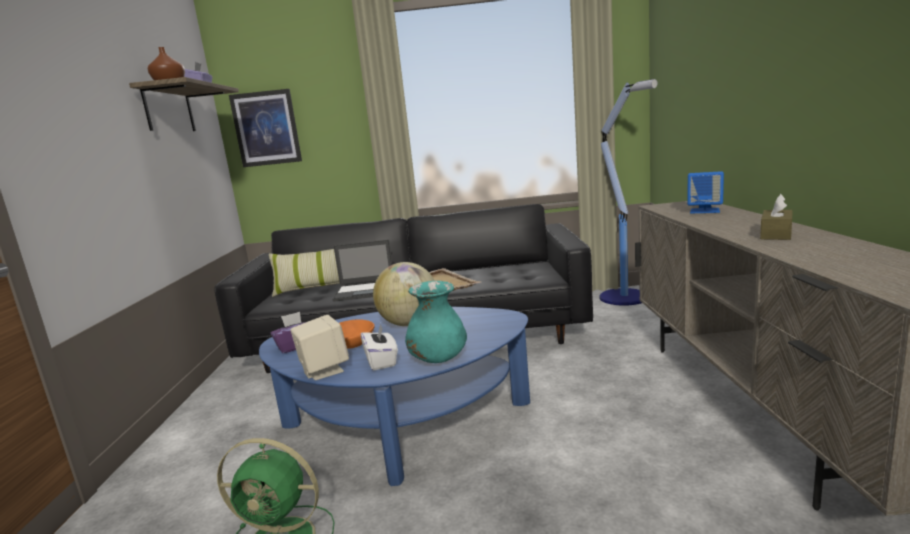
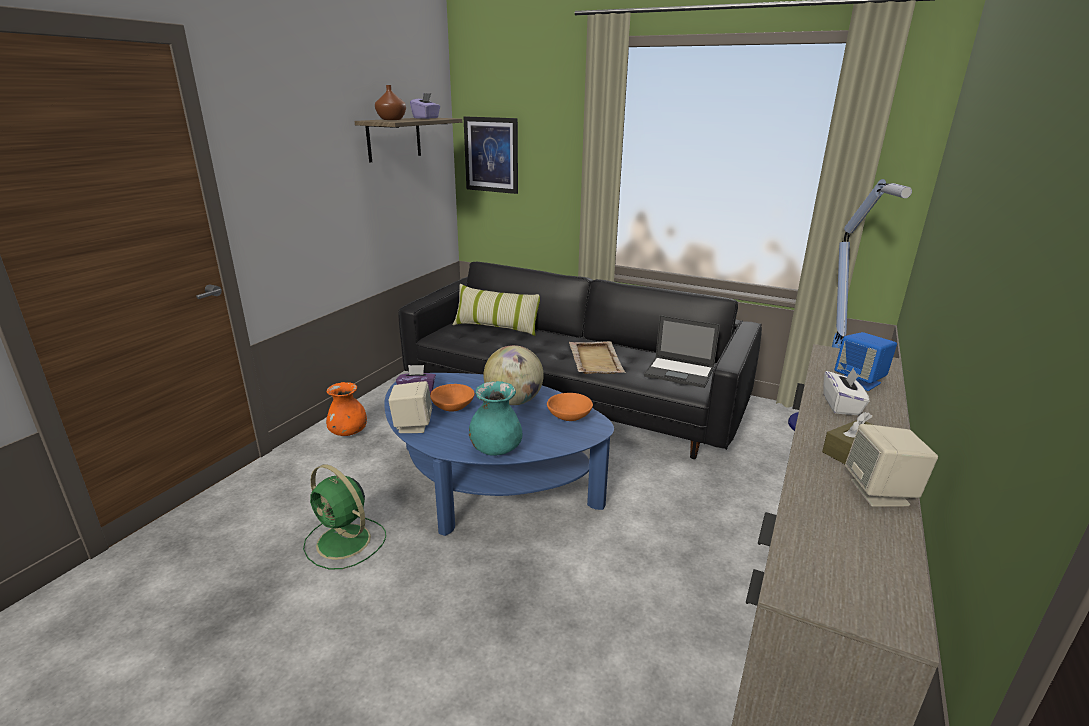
camera: 25 degrees right, 10 degrees up
laptop [333,240,392,302] -> laptop moved to [644,315,720,388]
white tissue box [361,323,398,371] -> white tissue box moved to [824,367,870,415]
none -> orange vase [326,382,367,436]
none -> orange bowl [547,393,593,421]
none -> beige speaker [845,424,938,507]

